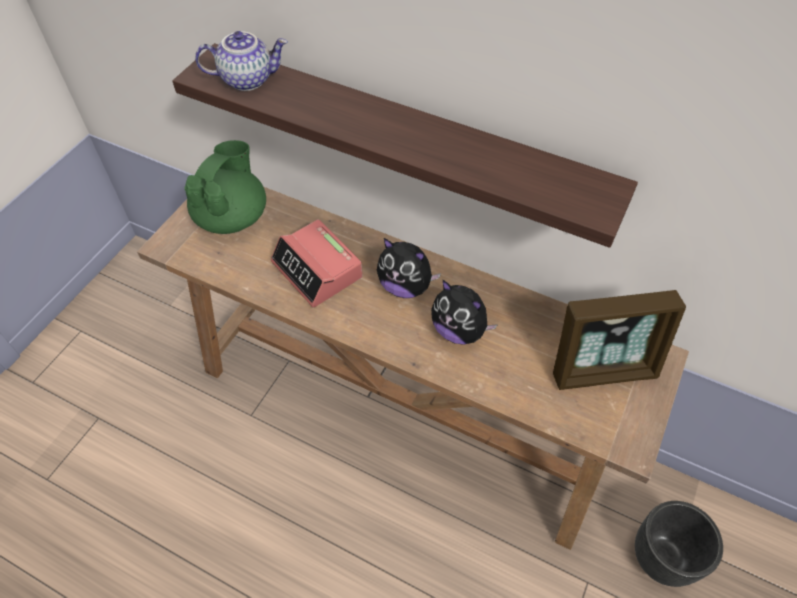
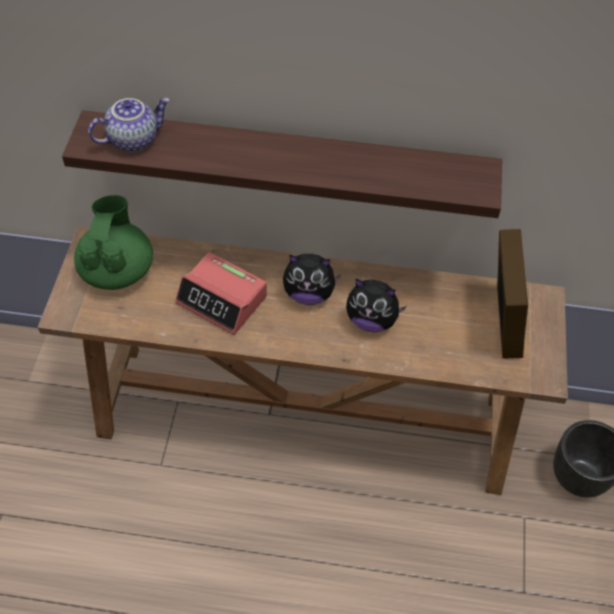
camera: 20 degrees left, 0 degrees up
picture frame [553,290,686,390] -> picture frame turned 60 degrees counterclockwise [497,229,528,359]

